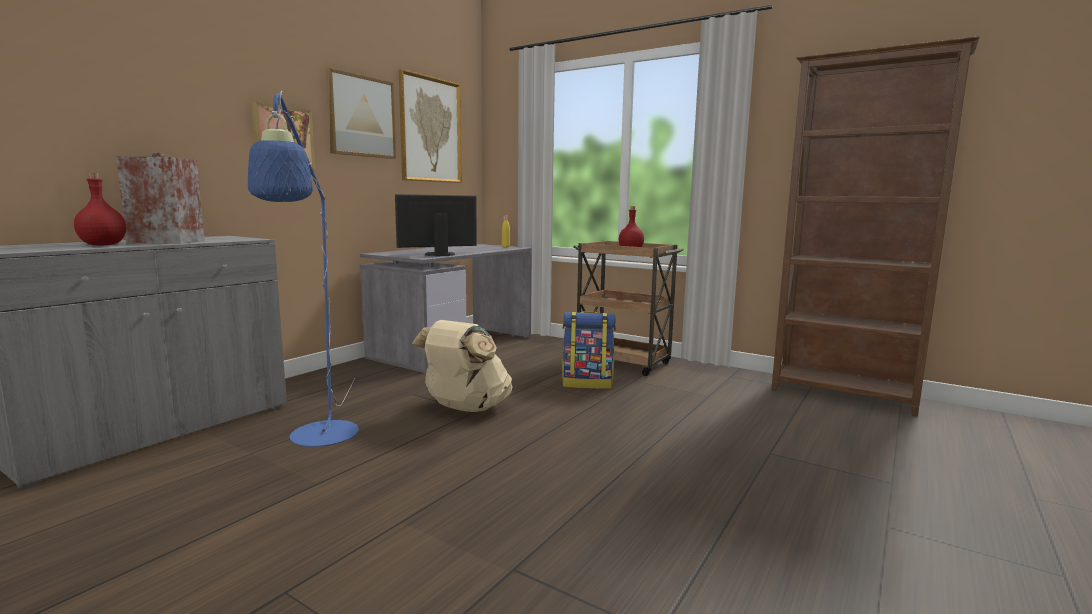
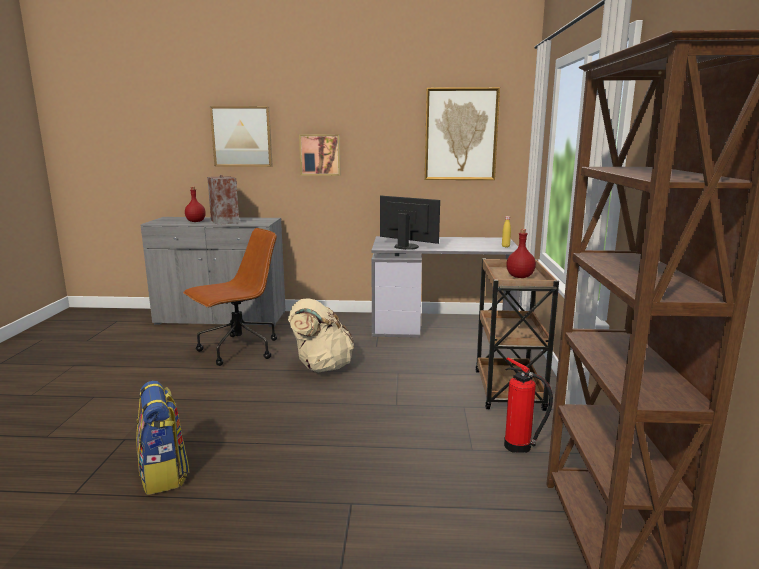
camera: 60 degrees right, 5 degrees up
blue floor lamp [248,91,359,447] -> brown office chair [183,228,277,366]
picture [326,68,396,159] -> picture moved to [210,106,273,167]
backpack [562,311,616,389] -> backpack moved to [136,381,189,495]
none -> fire extinguisher [504,357,553,453]

